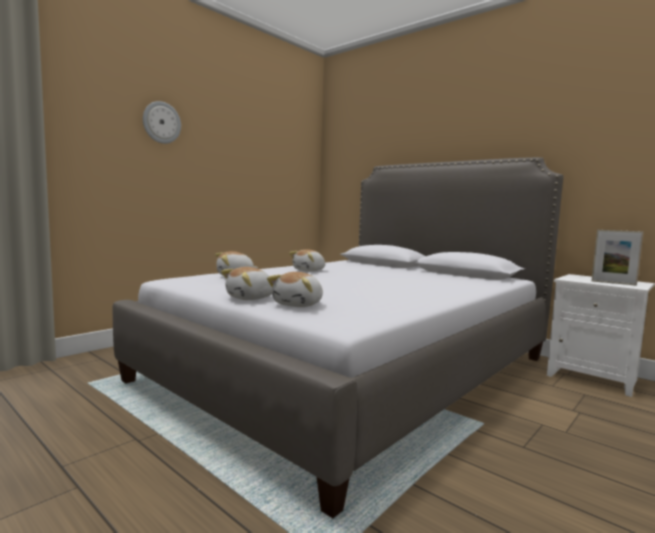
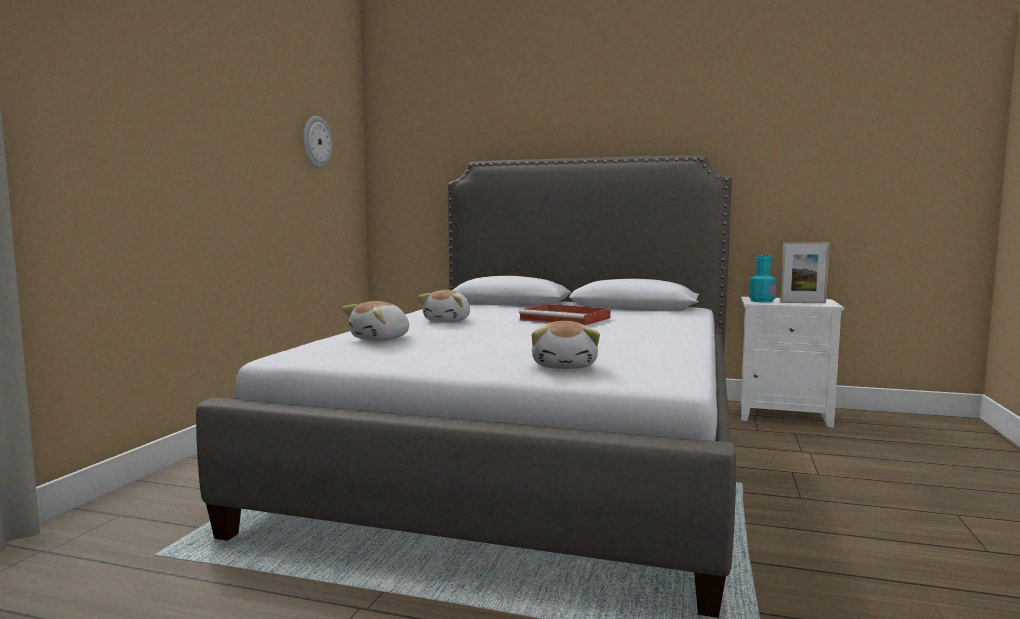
camera: 25 degrees left, 0 degrees up
wall clock [143,101,181,144] -> wall clock moved to [303,116,332,169]
plush toy [221,267,272,300] -> none
none -> red tray [519,304,611,325]
none -> turquoise bottle [749,255,776,302]

